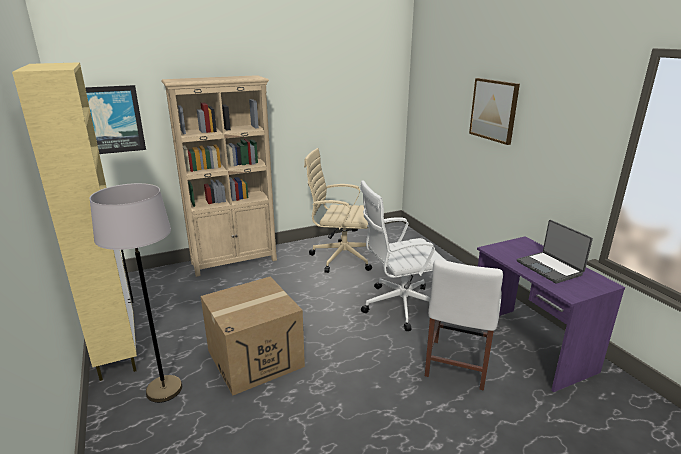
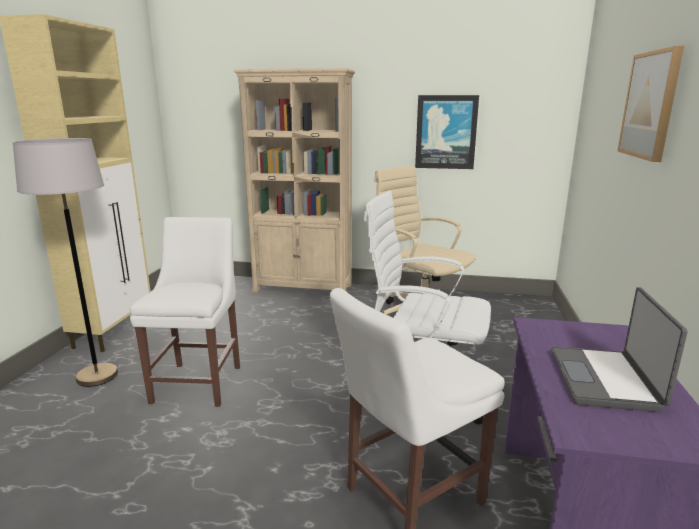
camera: 35 degrees right, 5 degrees down
picture [85,85,146,154] -> picture moved to [415,95,479,169]
cardboard box [201,276,305,395] -> white chair [130,217,240,407]

